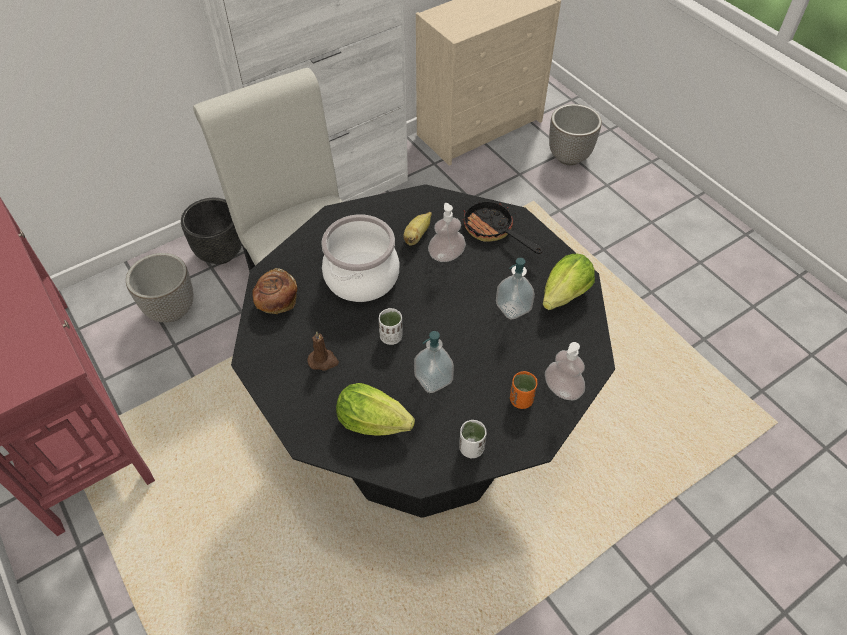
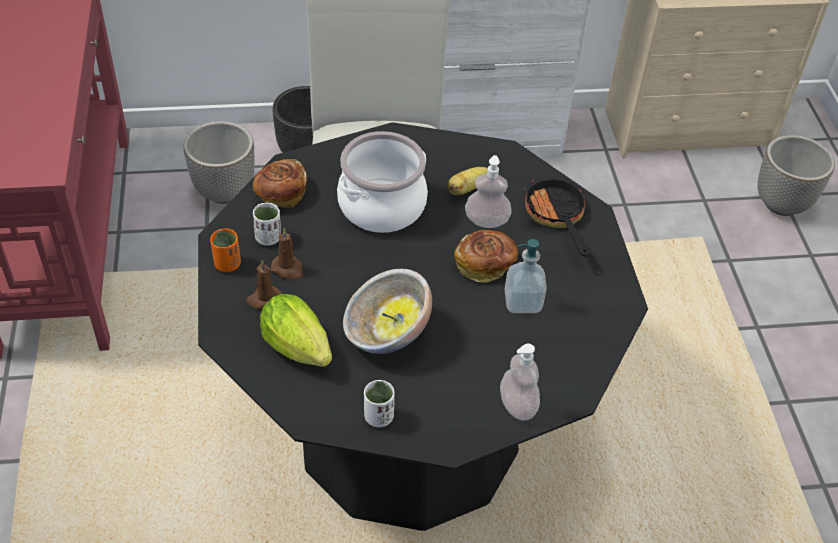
camera: 25 degrees right, 5 degrees down
white cup [379,308,402,345] -> white cup moved to [253,203,281,246]
soap dispenser [414,331,454,393] -> bowl [343,269,432,354]
orange cup [510,371,537,409] -> orange cup moved to [210,228,241,272]
lettuce [542,254,595,310] -> none
none -> brown candle [246,260,282,310]
none -> bread [454,230,518,282]

